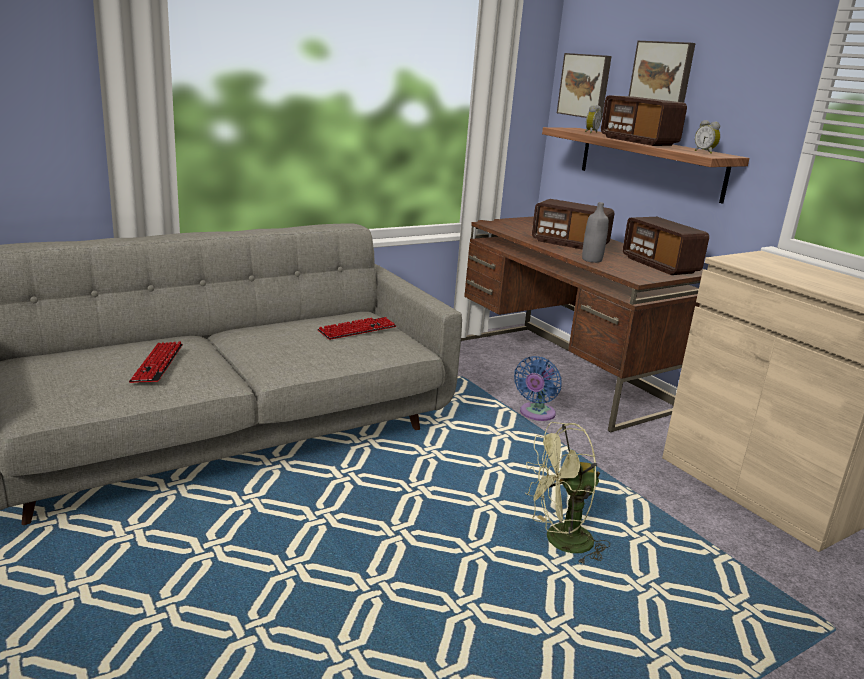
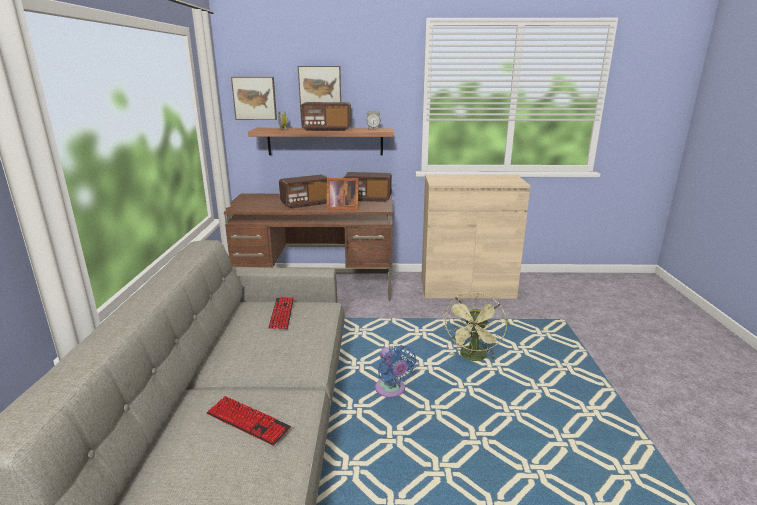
camera: 55 degrees left, 0 degrees up
blue fan [514,356,562,421] -> blue fan moved to [375,345,416,397]
grey bottle [582,202,609,263] -> picture frame [327,178,359,210]

